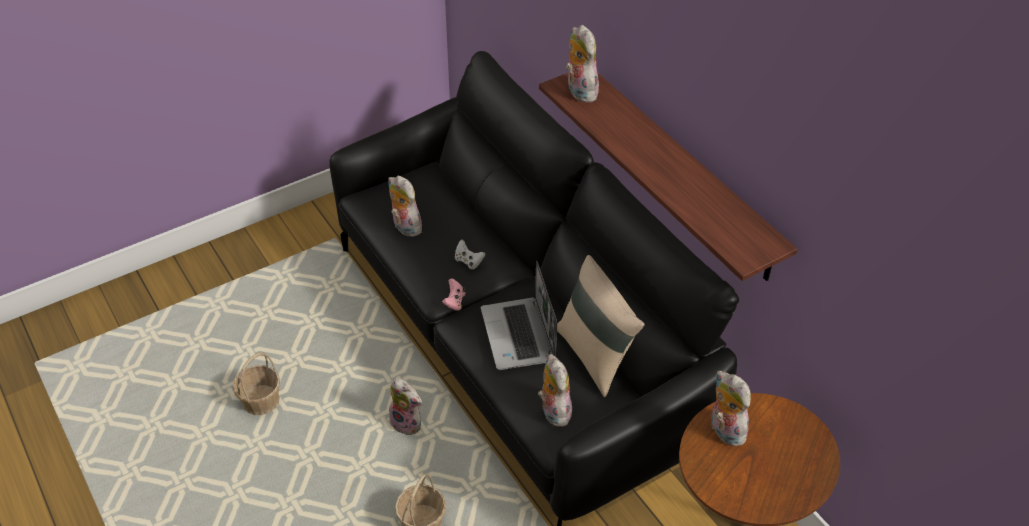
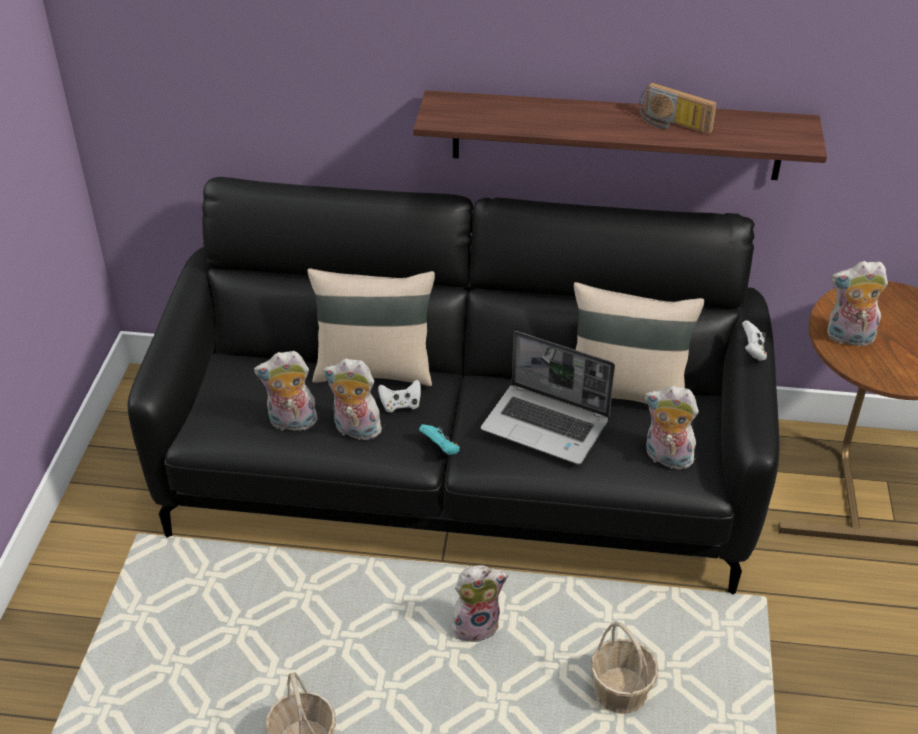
camera: 50 degrees left, 5 degrees down
pink game controller [442,278,466,311] -> turquoise game controller [419,424,460,455]
plush toy [566,25,599,102] -> plush toy moved to [323,358,387,443]
none -> beige pillow [307,269,435,386]
none -> radio [639,82,717,134]
none -> white game controller [742,320,767,361]

